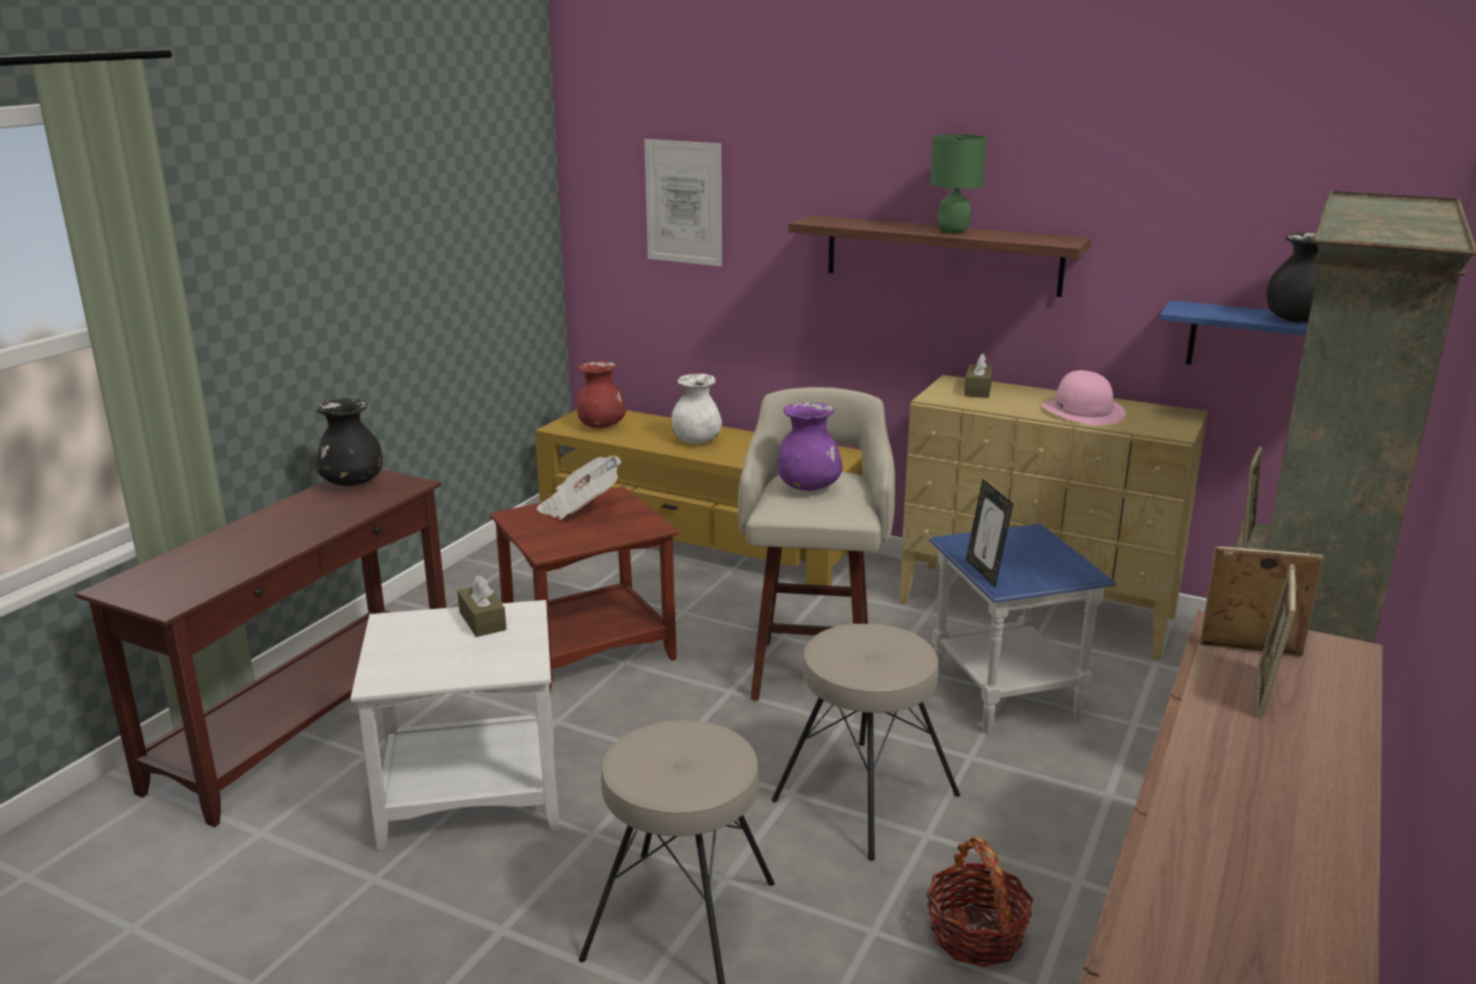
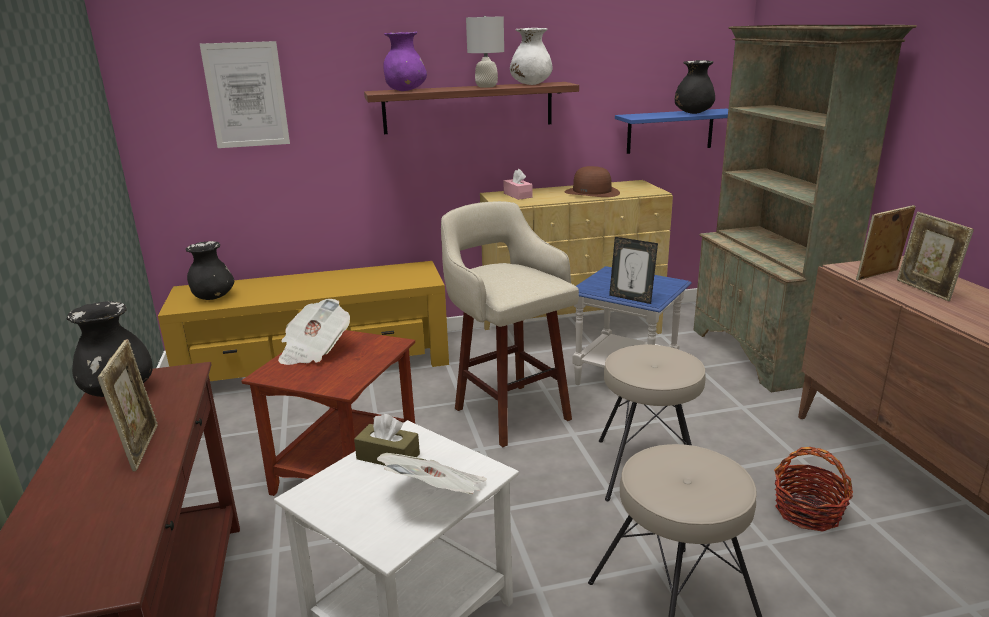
camera: 40 degrees left, 0 degrees up
red vase [577,361,626,428] -> black vase [185,241,234,300]
white vase [671,374,722,444] -> white vase moved to [510,28,553,85]
purple vase [778,402,842,491] -> purple vase moved to [383,31,427,91]
green table lamp [930,134,987,234] -> grey table lamp [466,16,504,88]
brown tissue box [964,353,993,398] -> pink tissue box [503,169,533,200]
pink hat [1041,370,1126,425] -> brown hat [565,166,620,197]
picture frame [1243,447,1263,549] -> picture frame moved to [97,339,158,472]
none -> newspaper [377,453,487,494]

